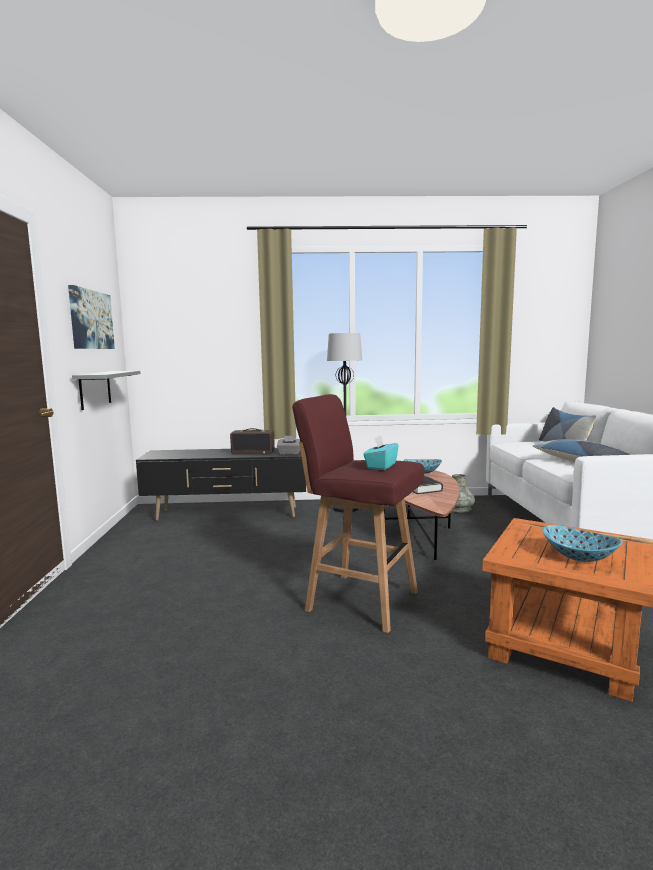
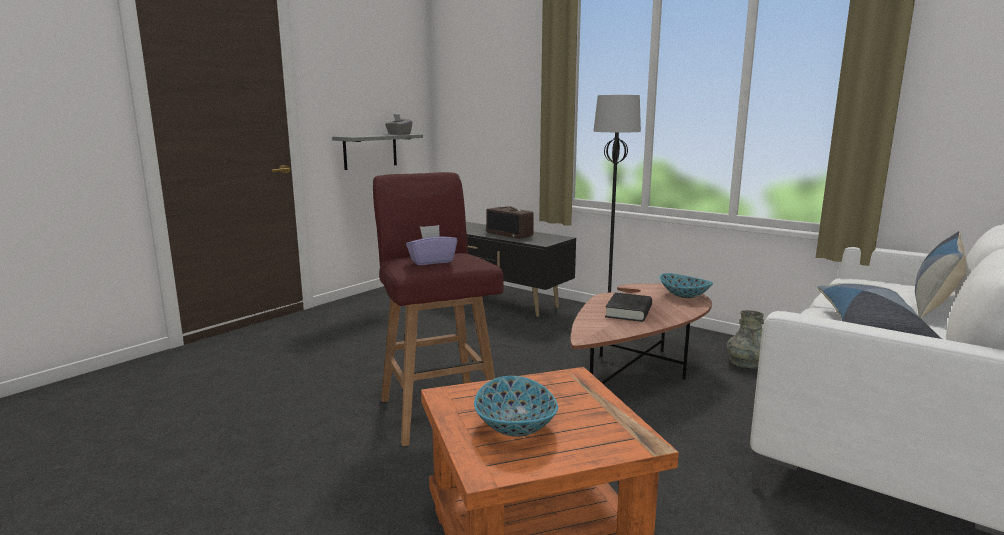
camera: 40 degrees right, 5 degrees up
picture [68,285,115,349] -> none
grey tissue box [277,436,300,455] -> grey tissue box moved to [385,114,412,135]
turquoise tissue box [363,435,399,470] -> purple tissue box [406,225,457,265]

